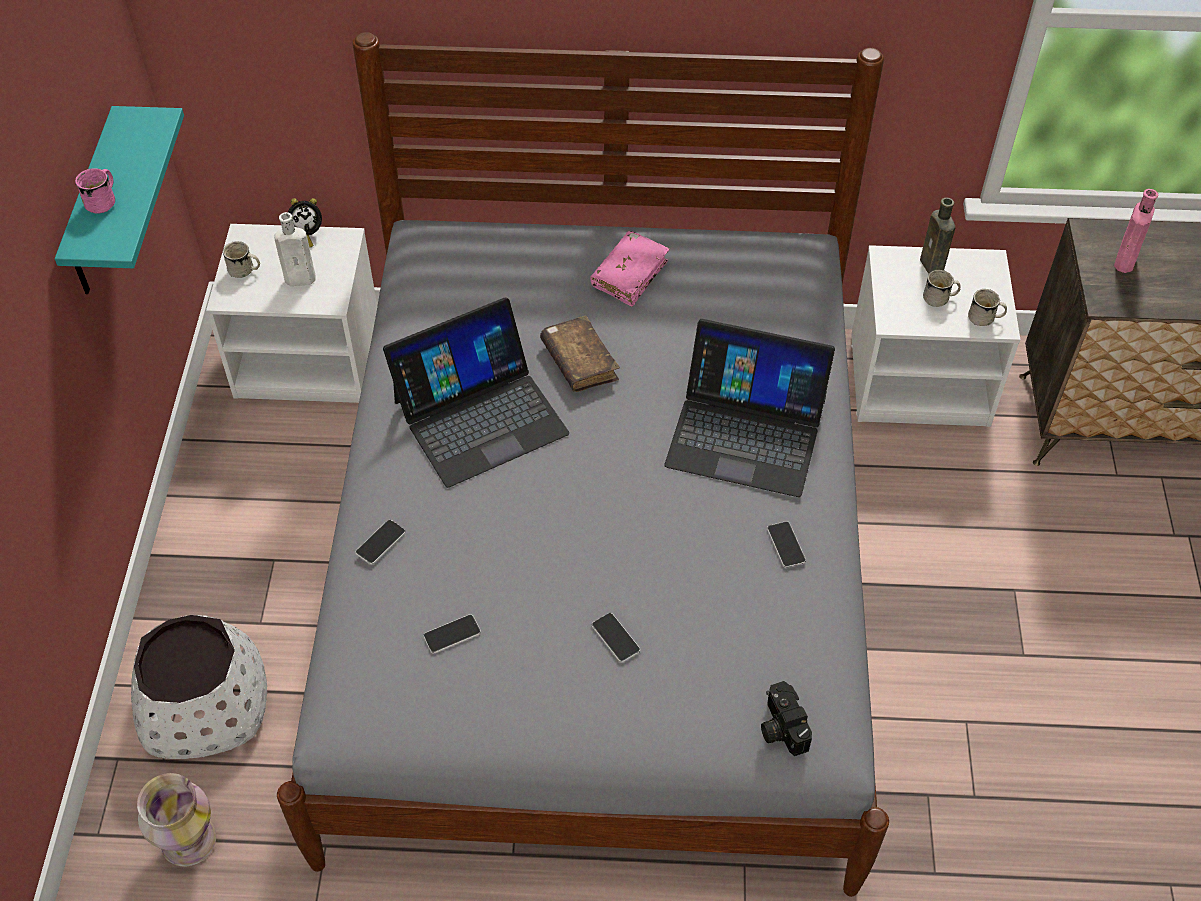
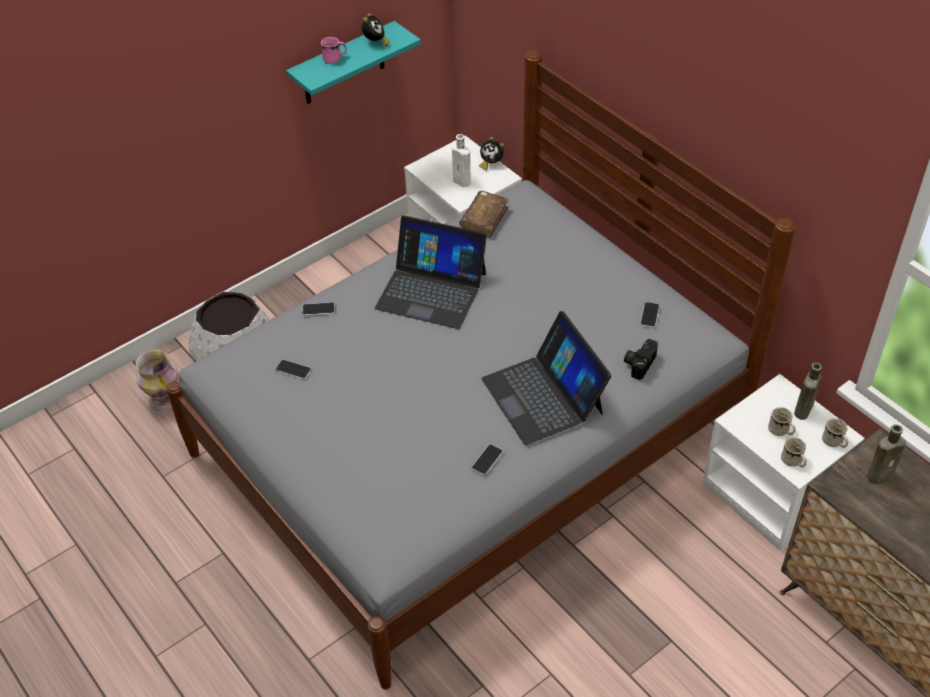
camera: 50 degrees right, 5 degrees down
white mug [223,241,260,278] -> white mug moved to [822,418,848,448]
brown book [540,316,620,392] -> brown book moved to [460,191,509,238]
pink book [590,231,670,307] -> none
phone [592,613,640,663] -> phone moved to [640,302,660,328]
camera [761,681,812,756] -> camera moved to [624,339,658,380]
pink bottle [1114,189,1158,273] -> brown bottle [867,424,906,484]
none -> alarm clock [362,13,390,46]

